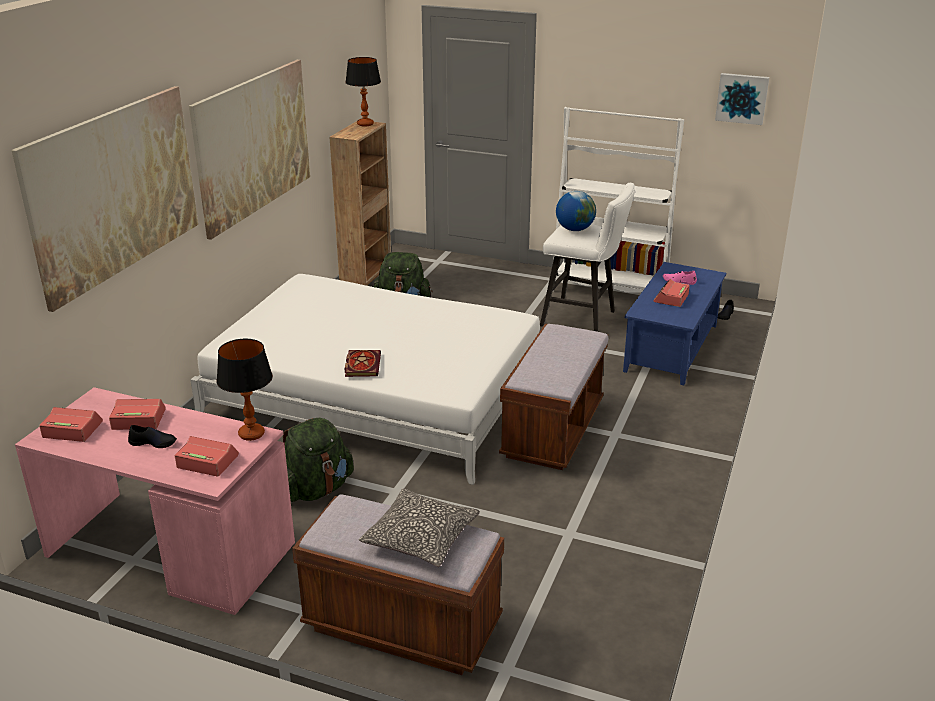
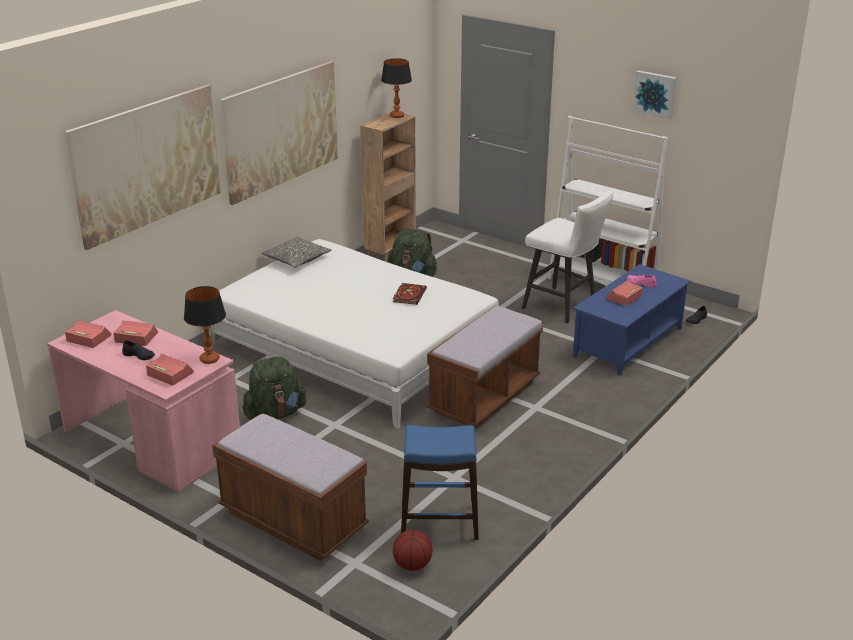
camera: 15 degrees right, 0 degrees up
book [344,350,381,377] -> book moved to [393,283,427,305]
pillow [359,488,480,567] -> pillow moved to [261,237,332,268]
globe [556,191,596,231] -> none
picture [715,73,769,125] -> picture moved to [632,70,677,120]
none -> basketball [393,530,433,571]
none -> blue stool [401,425,479,540]

